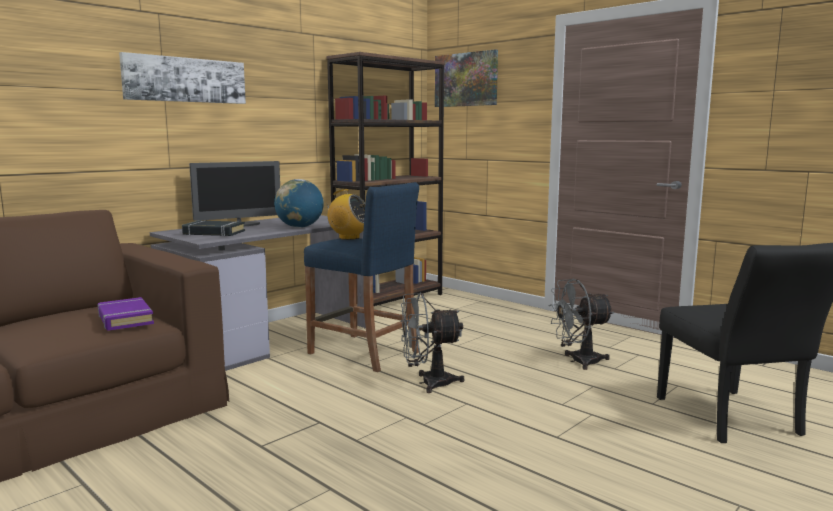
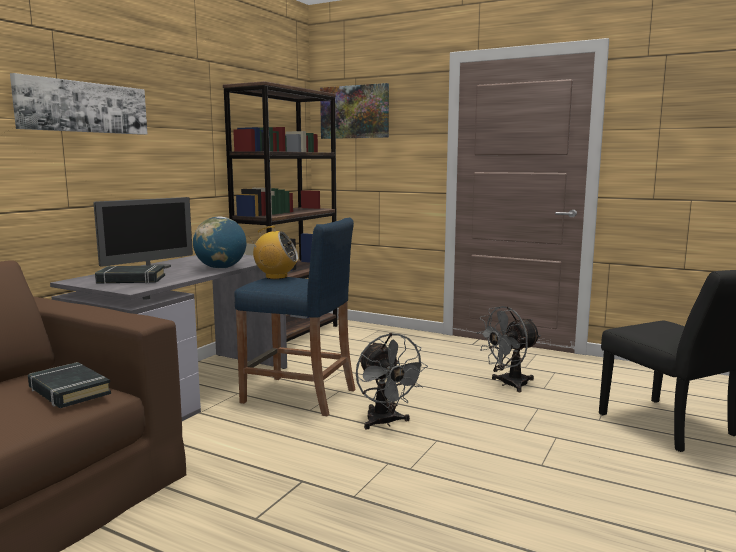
camera: 15 degrees left, 0 degrees up
purple book [98,297,154,331] -> black book [28,362,111,408]
grey fan [401,293,464,393] -> grey fan turned 90 degrees counterclockwise [356,333,428,429]

